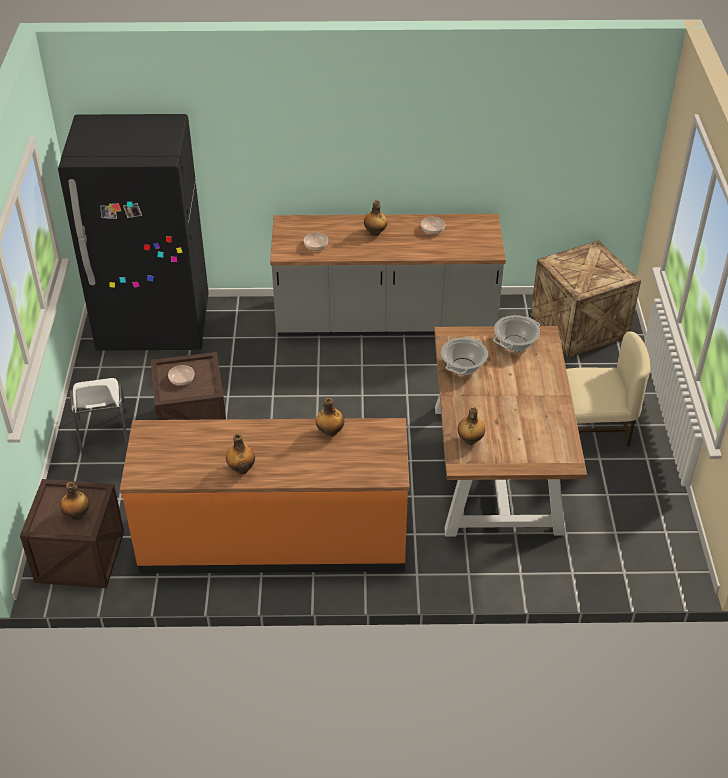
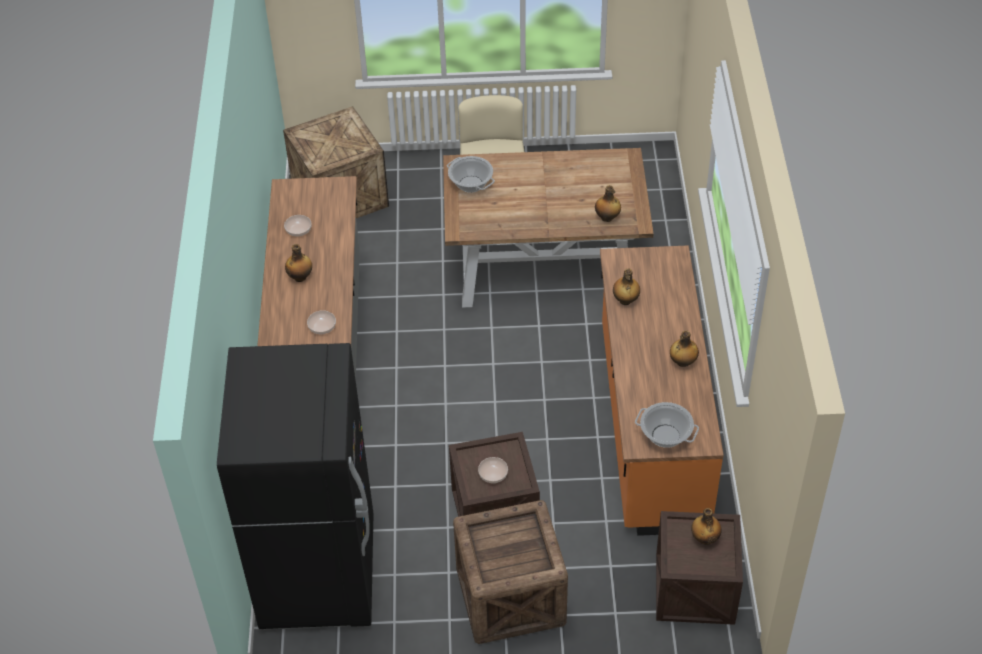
camera: 90 degrees left, 5 degrees up
white chair [70,378,128,455] -> crate [453,500,568,644]
cooking pot [441,337,488,375] -> cooking pot moved to [635,402,699,448]

